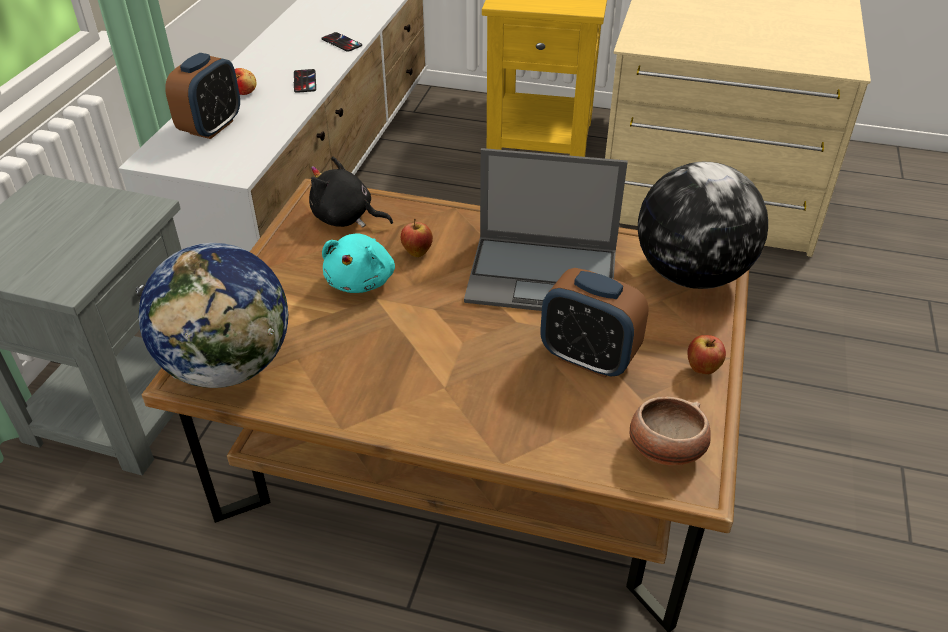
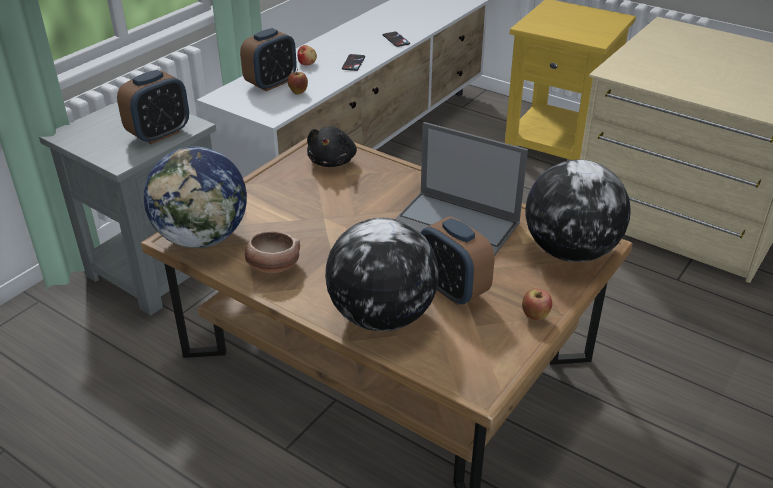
camera: 20 degrees right, 5 degrees down
black plush toy [309,156,393,228] -> black plush toy turned 120 degrees counterclockwise [307,127,357,167]
turquoise plush toy [322,234,395,293] -> none
apple [401,219,433,257] -> apple moved to [287,68,308,95]
bowl [630,397,711,466] -> bowl moved to [245,231,300,273]
none -> alarm clock [117,70,189,144]
none -> globe [325,218,439,331]

